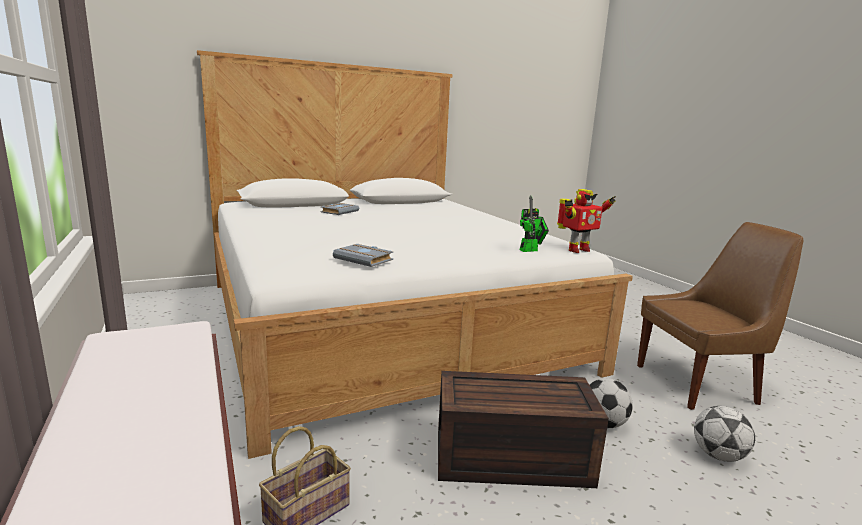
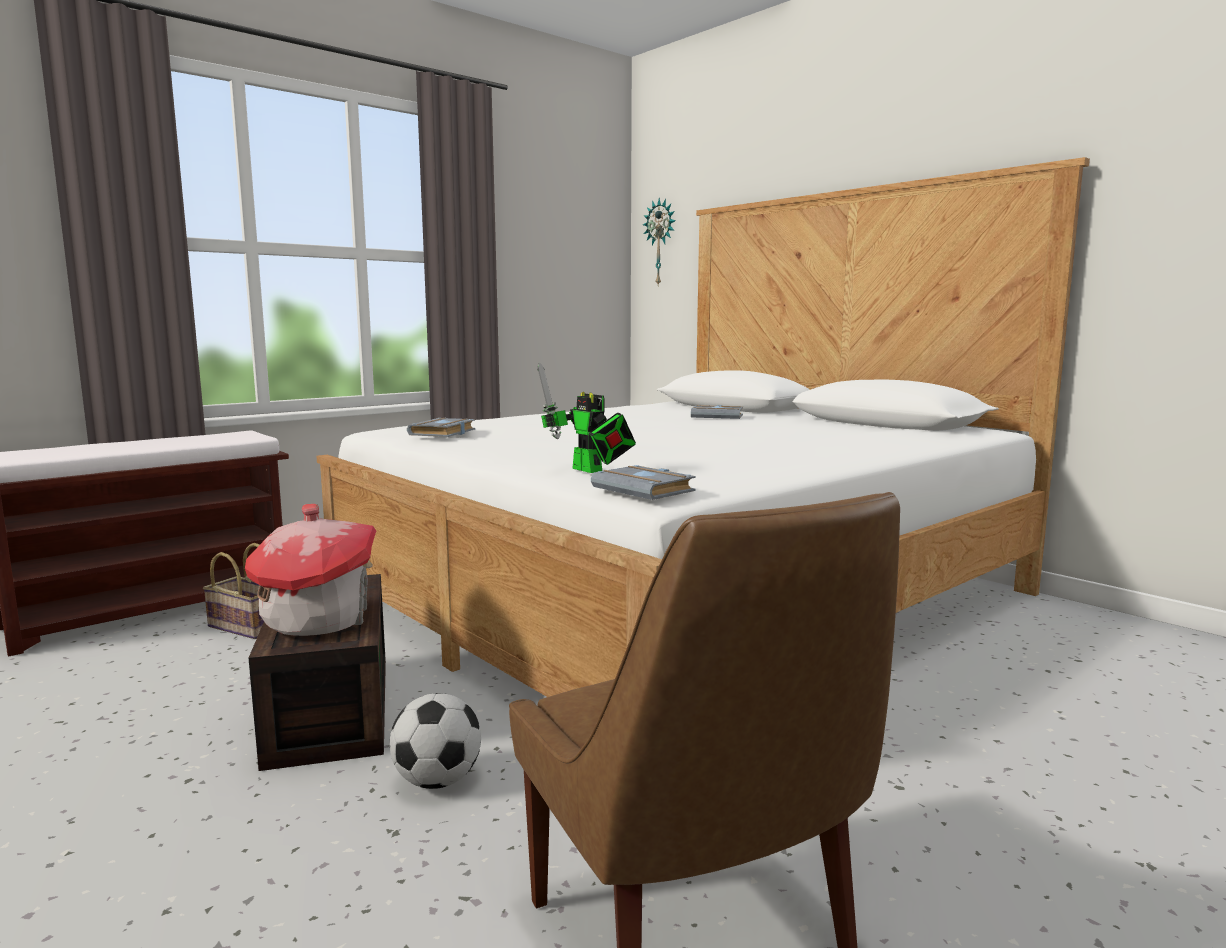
camera: 75 degrees right, 5 degrees down
toy robot [557,189,616,253] -> grey book [591,465,696,500]
football [694,406,755,462] -> none
none -> toy house [245,504,376,636]
none -> wall clock [643,198,676,285]

